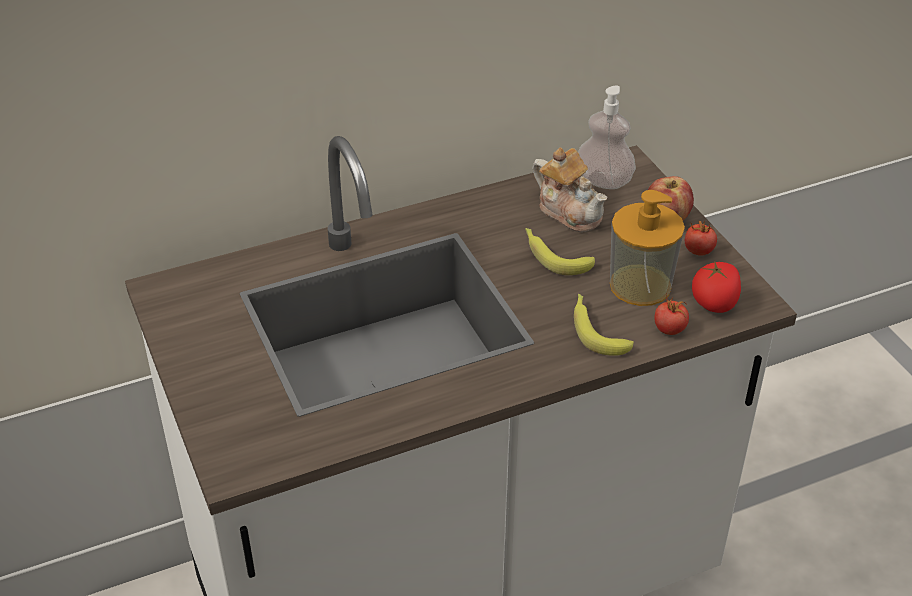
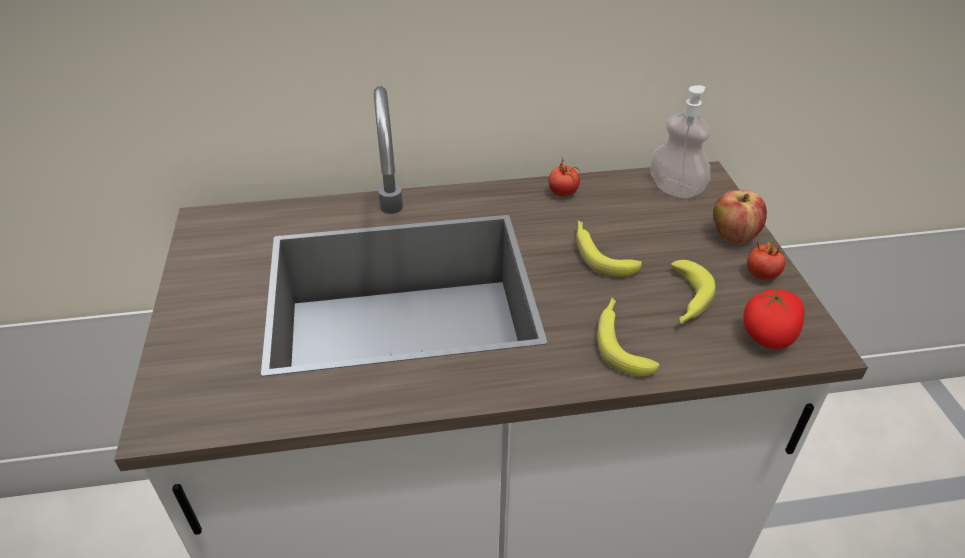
camera: 15 degrees right, 0 degrees up
teapot [532,147,608,232] -> none
soap dispenser [610,190,685,306] -> banana [671,260,716,324]
tomato [654,293,689,335] -> tomato moved to [549,160,580,197]

